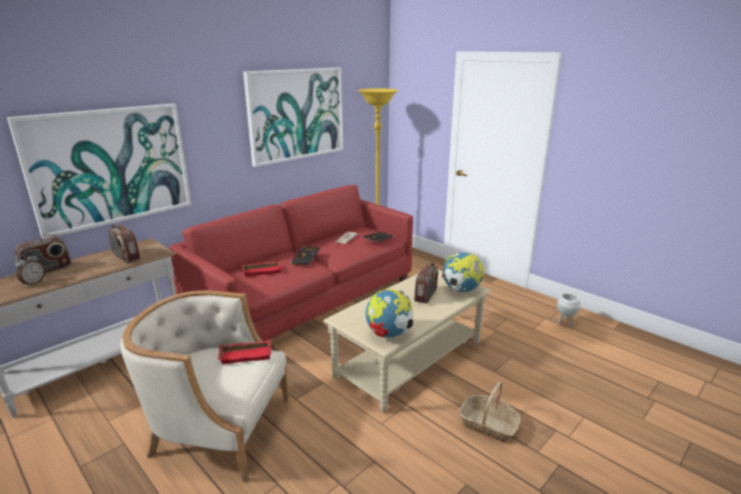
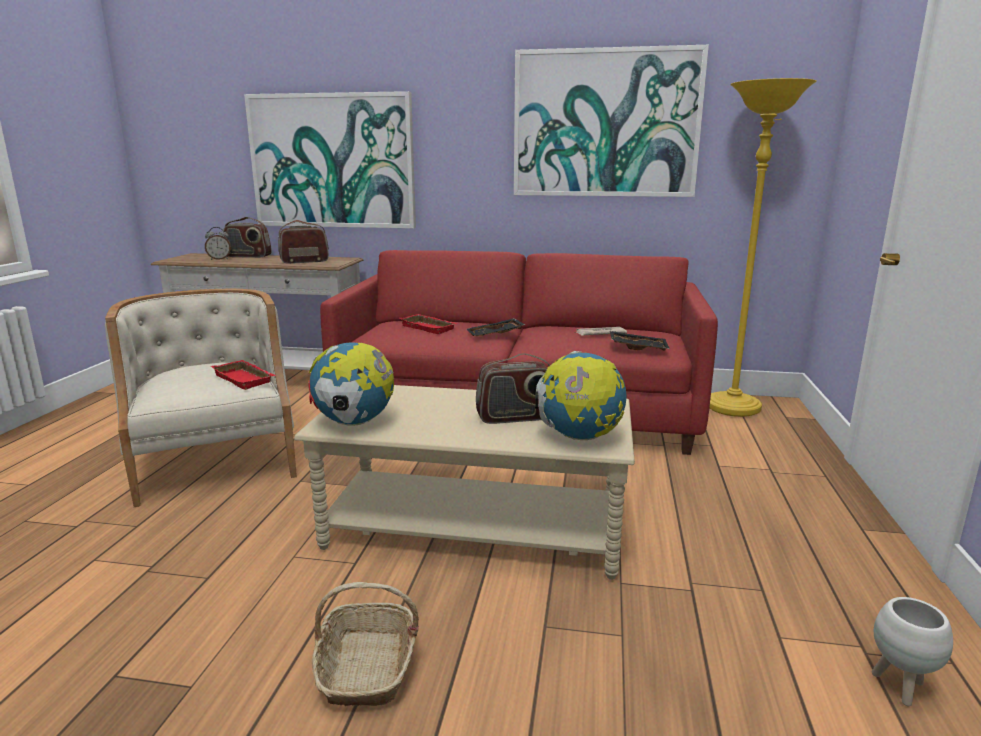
camera: 55 degrees right, 5 degrees down
radio [108,224,141,263] -> radio turned 60 degrees clockwise [278,220,329,264]

